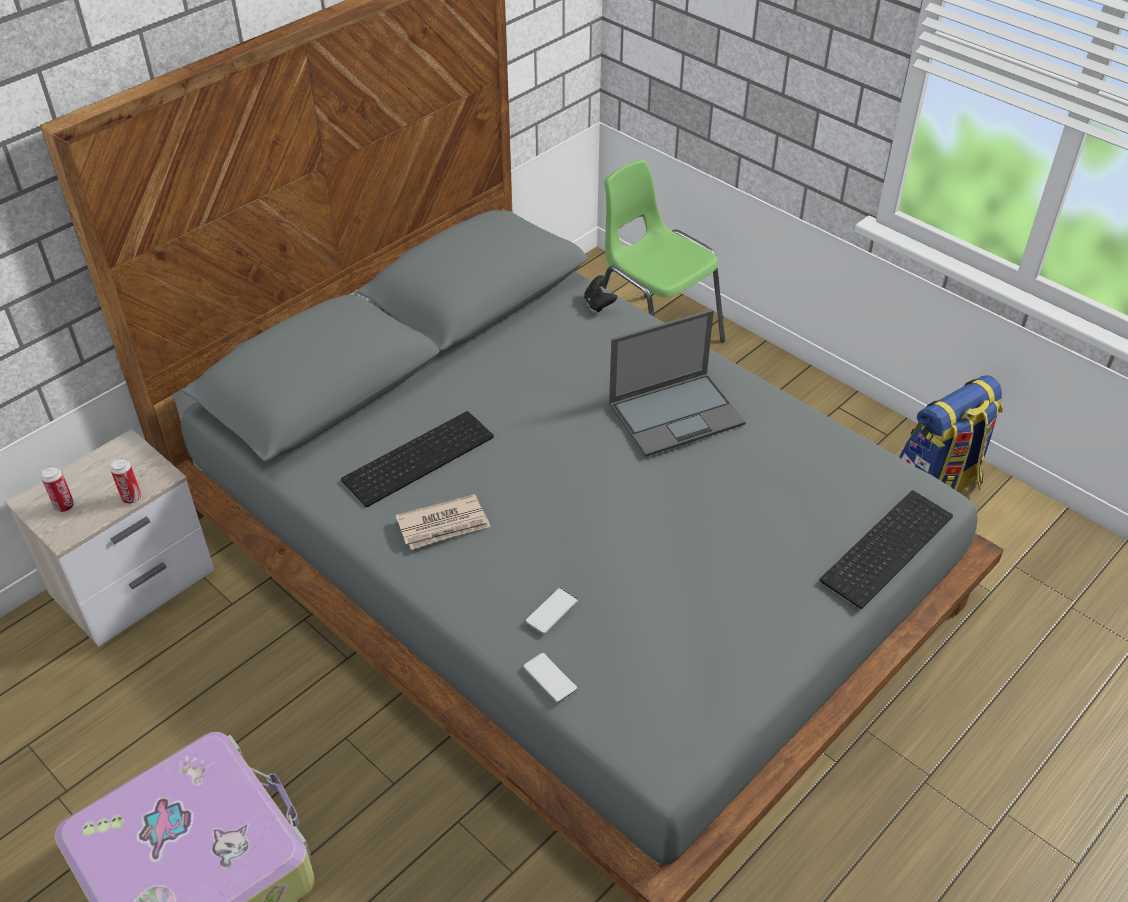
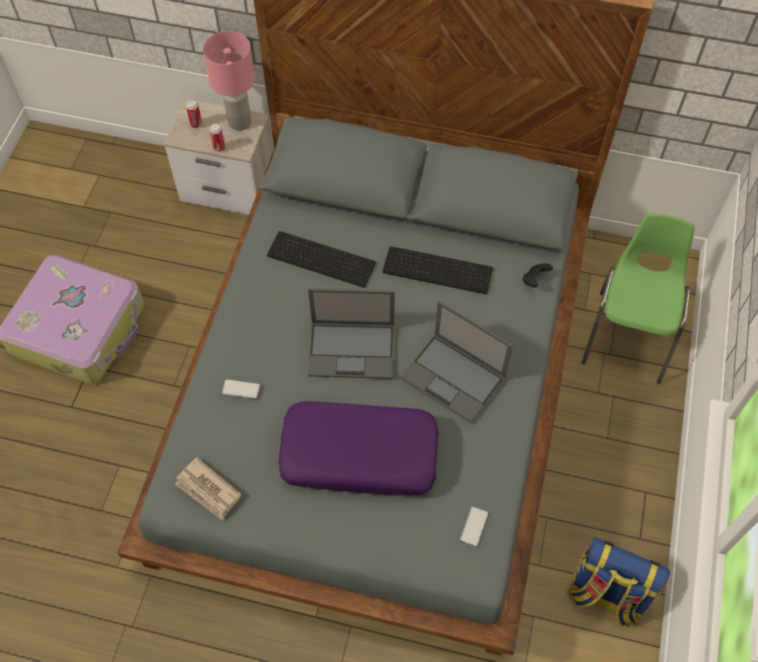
camera: 60 degrees right, 15 degrees up
newspaper [395,494,491,550] -> newspaper moved to [175,457,241,520]
phone [523,652,578,703] -> phone moved to [460,506,488,547]
keyboard [820,490,953,609] -> keyboard moved to [382,246,493,294]
none -> pink table lamp [203,31,255,131]
none -> purple pillow [278,401,439,495]
none -> laptop [308,288,395,379]

